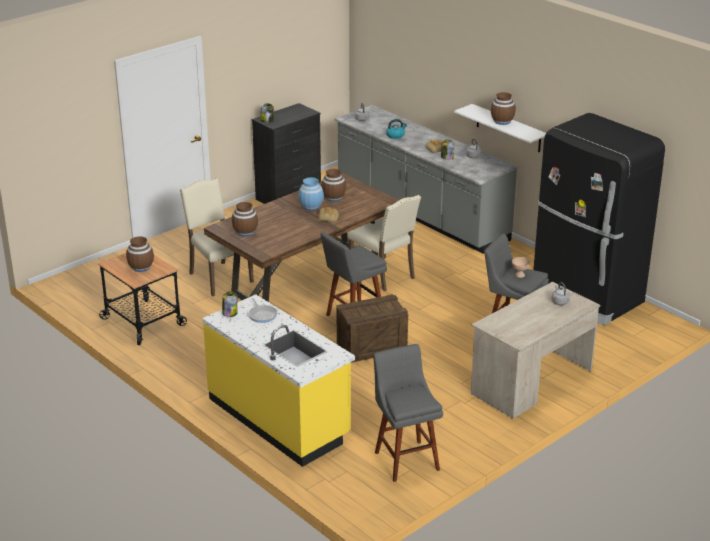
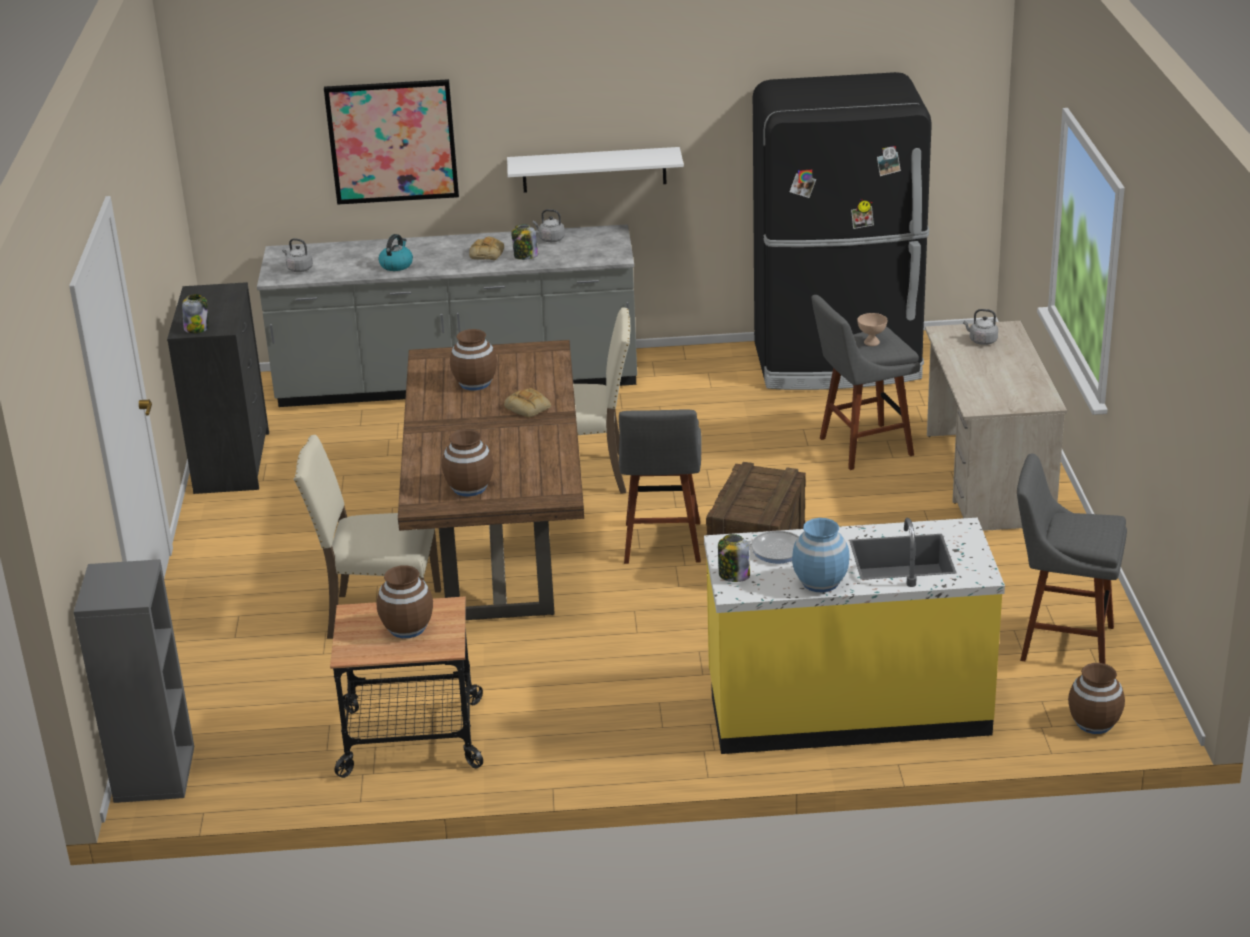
camera: 50 degrees left, 0 degrees up
blue vase [298,177,324,211] -> blue vase moved to [792,518,849,592]
brown vase [491,92,516,125] -> brown vase moved to [1068,663,1125,734]
none -> grey bookcase [74,559,194,803]
none -> picture [324,79,459,205]

